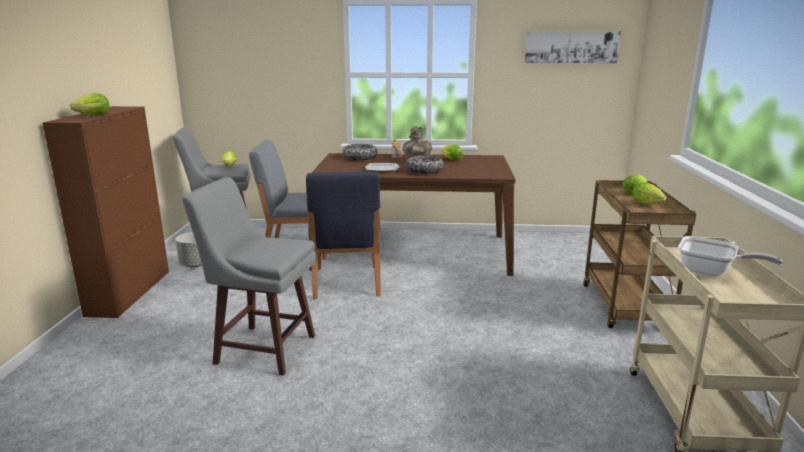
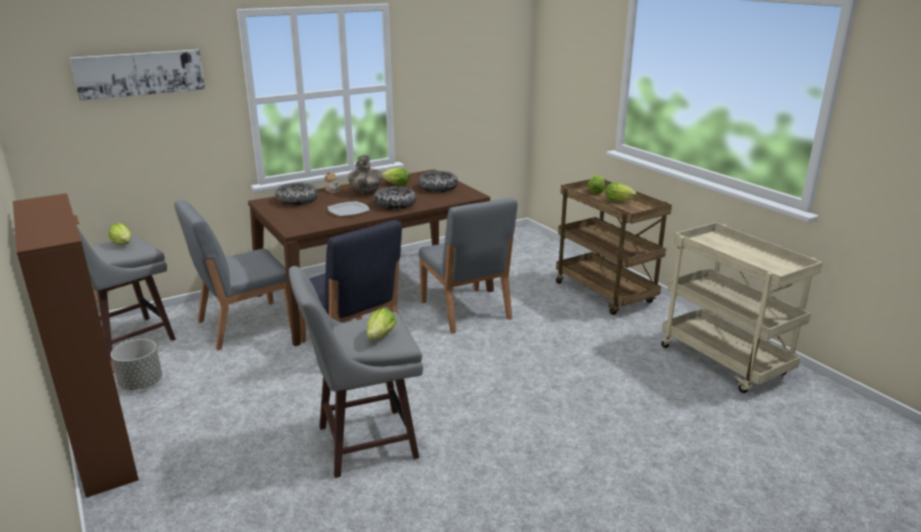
camera: 35 degrees left, 5 degrees up
lettuce [70,93,110,116] -> lettuce moved to [367,308,396,340]
picture [525,31,621,63] -> picture moved to [70,49,205,101]
frying pan [678,236,782,276] -> none
none -> bowl [418,171,458,192]
none -> grey chair [419,198,518,334]

